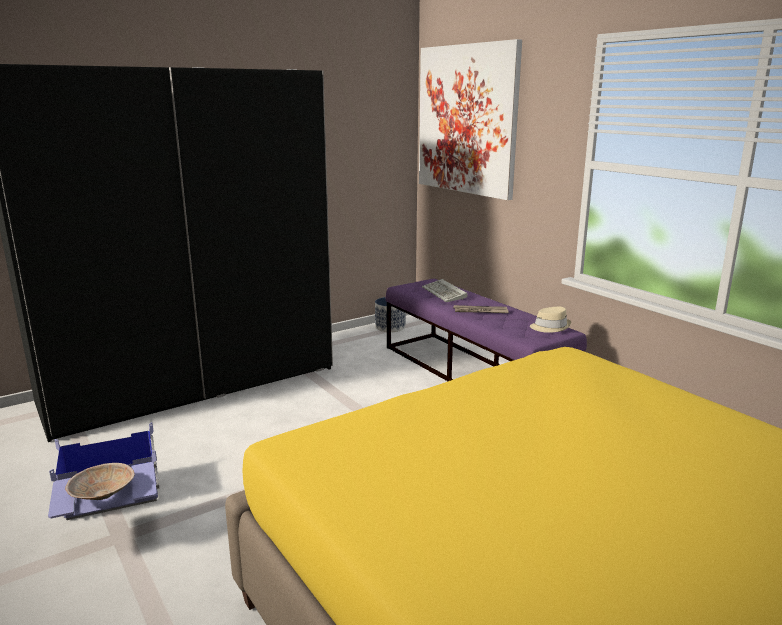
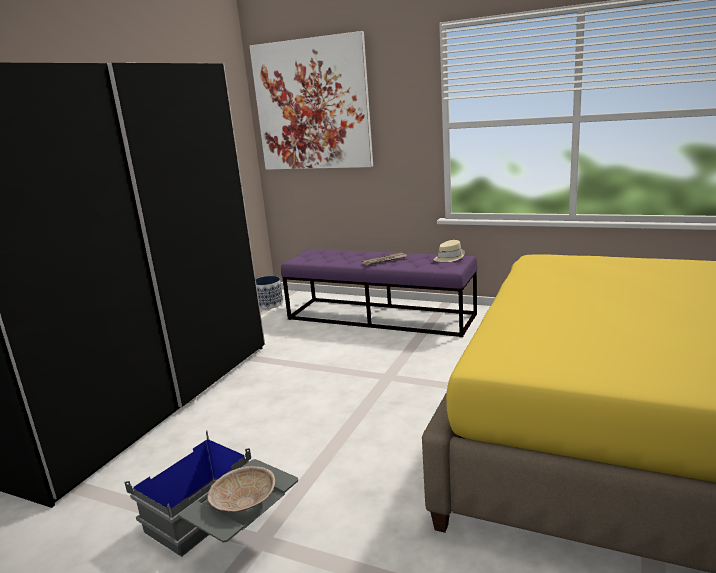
camera: 30 degrees left, 0 degrees up
blue storage box [48,422,159,520] -> grey storage box [124,430,298,557]
keyboard [422,279,468,302] -> none

